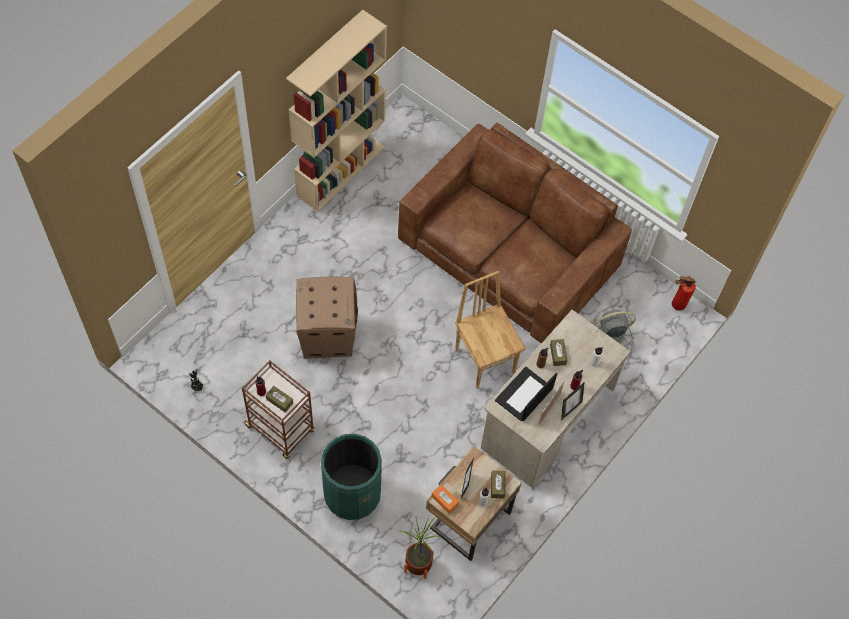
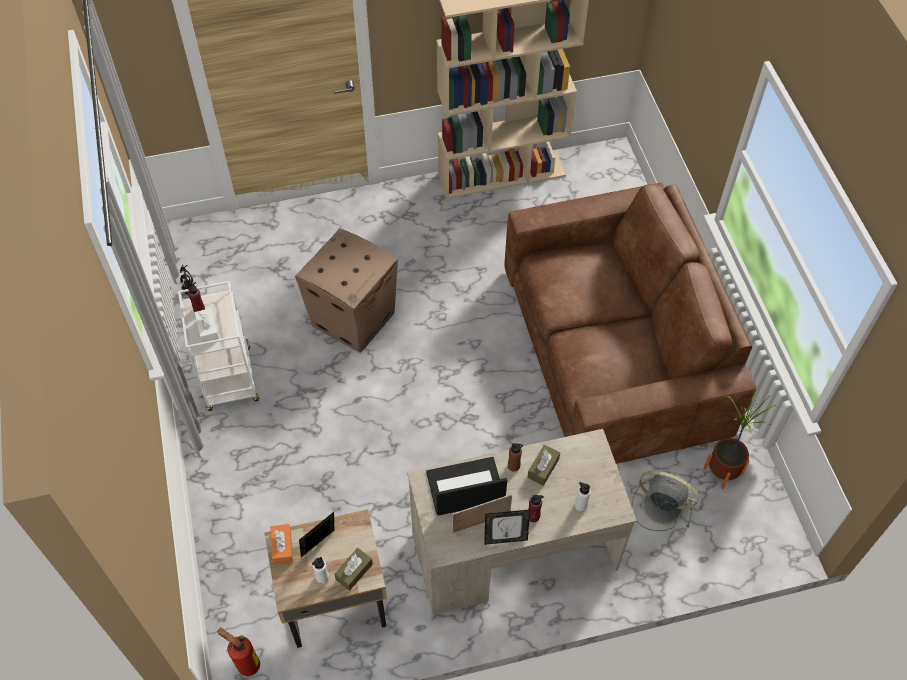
camera: 40 degrees right, 5 degrees down
brown cart [242,360,315,459] -> white cart [178,281,260,411]
brown tissue box [266,386,293,413] -> white tissue box [194,308,219,342]
green trash can [321,434,382,520] -> none
potted plant [399,517,440,579] -> potted plant moved to [703,387,776,489]
brown chair [455,271,526,389] -> none
fire extinguisher [672,276,696,311] -> fire extinguisher moved to [217,627,260,676]

